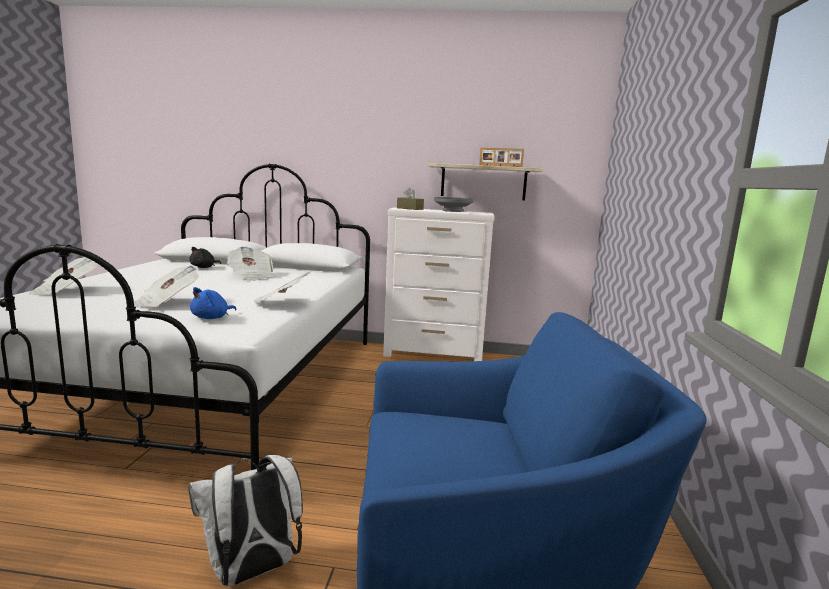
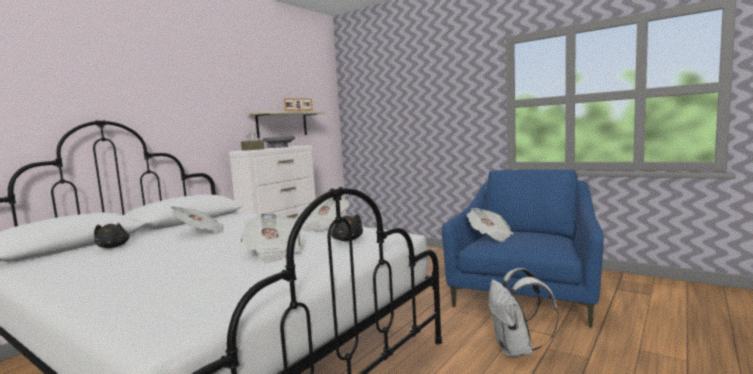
camera: 60 degrees left, 5 degrees down
newspaper [29,257,98,295] -> newspaper moved to [467,208,514,242]
blue plush toy [190,287,237,319] -> black plush toy [331,214,363,241]

